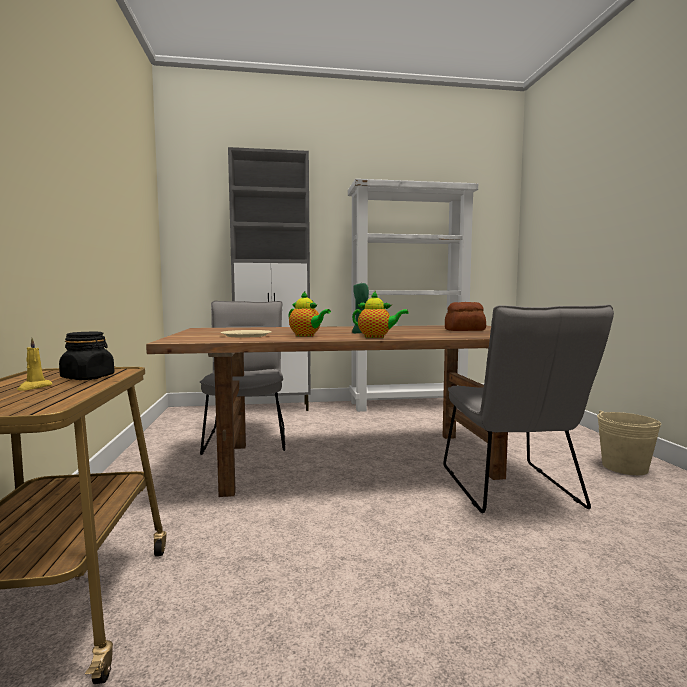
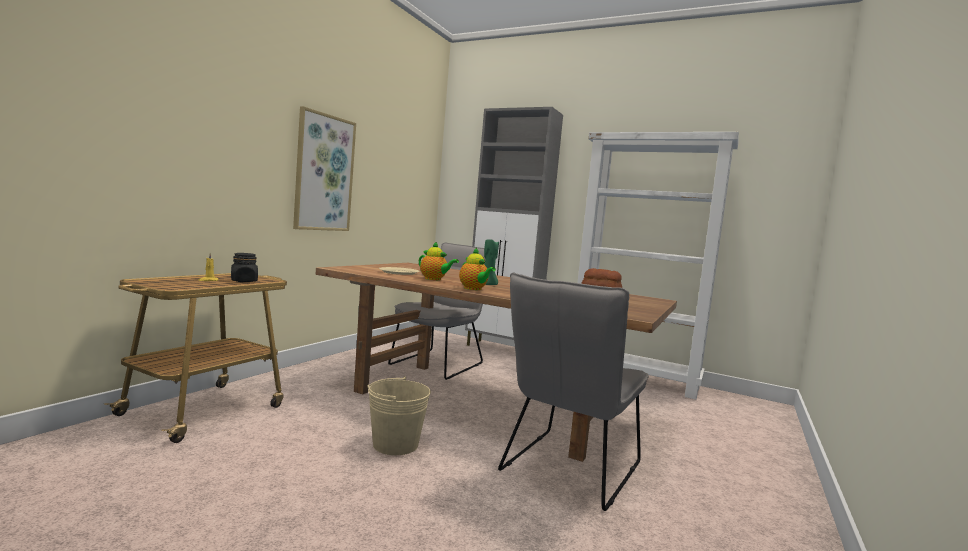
camera: 35 degrees right, 0 degrees up
teapot [288,291,331,336] -> teapot turned 45 degrees counterclockwise [419,241,459,280]
beige bucket [597,410,661,475] -> beige bucket moved to [367,377,431,455]
none -> picture [293,106,356,231]

